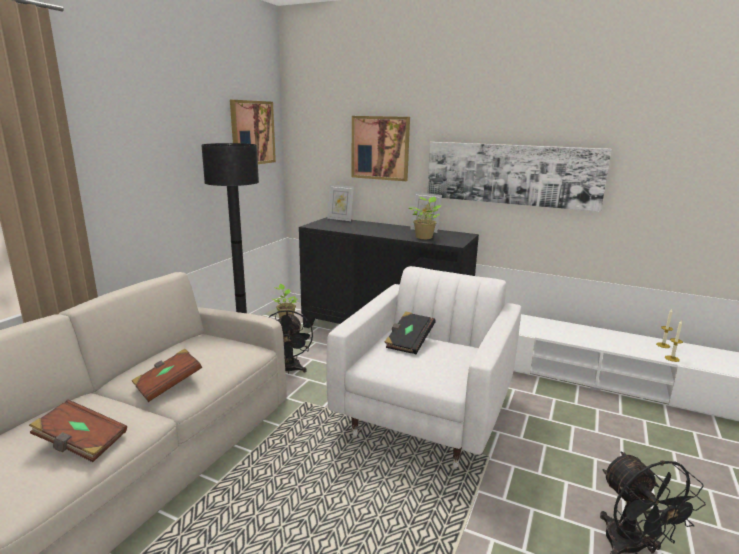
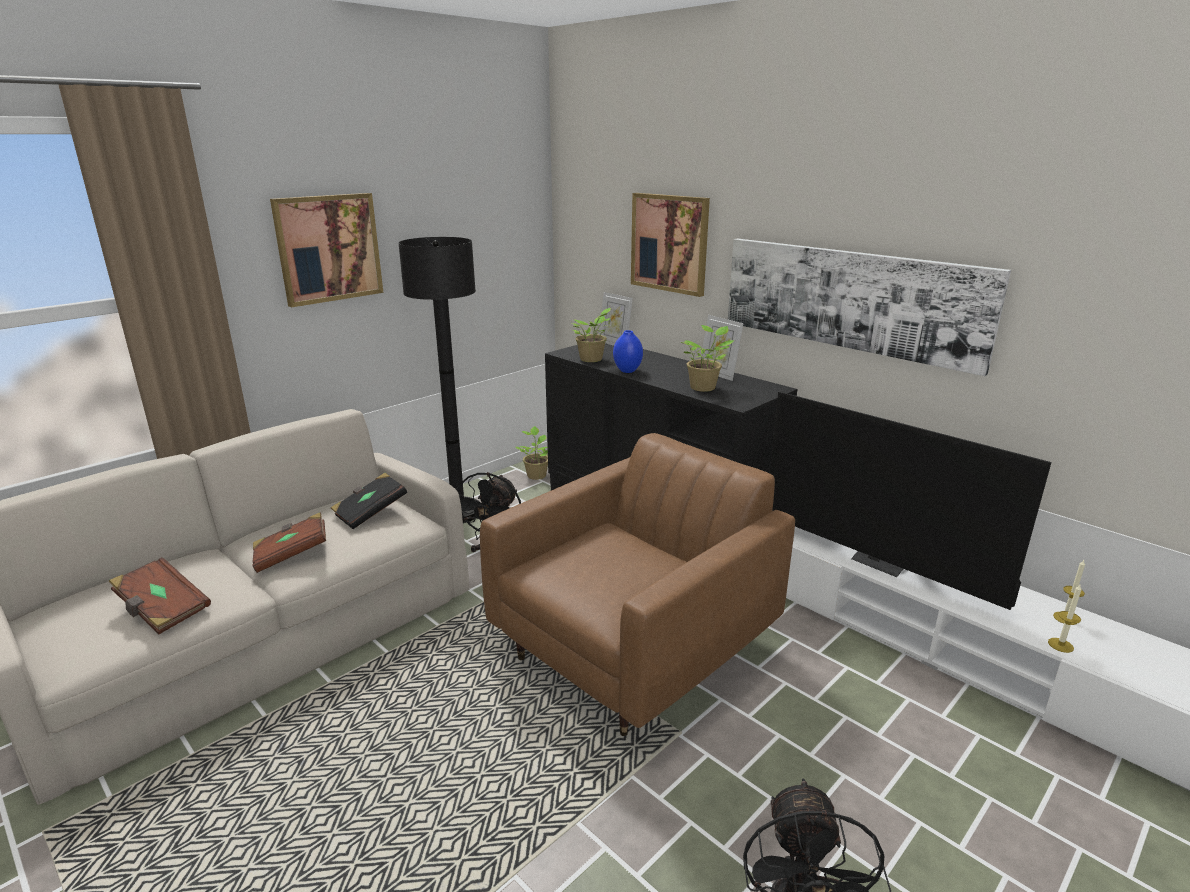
camera: 20 degrees right, 5 degrees up
picture [230,100,276,164] -> picture moved to [270,193,383,307]
white armchair [326,266,521,468] -> brown armchair [480,433,795,736]
black book [385,312,435,354] -> black book moved to [331,473,407,529]
none -> potted plant [572,308,611,362]
none -> blue vase [613,330,643,373]
none -> television [770,392,1052,610]

